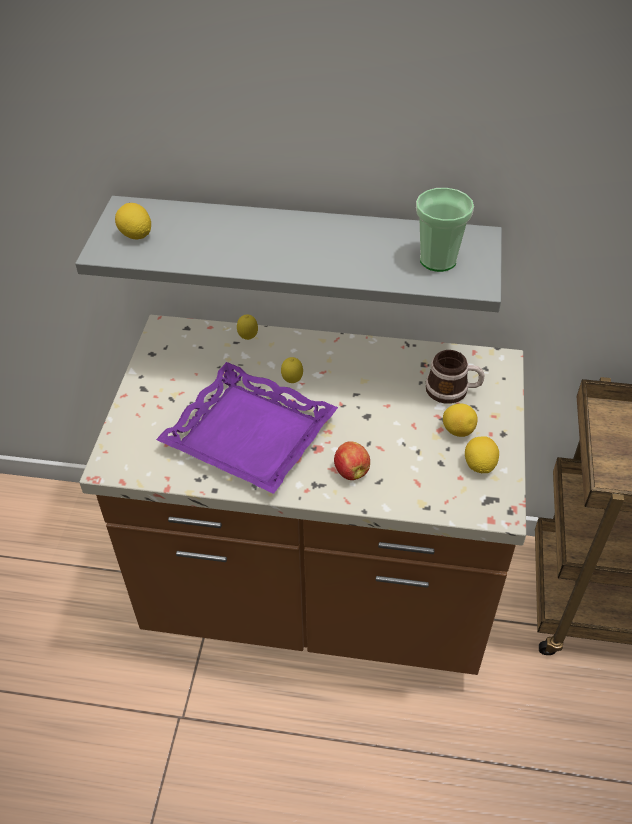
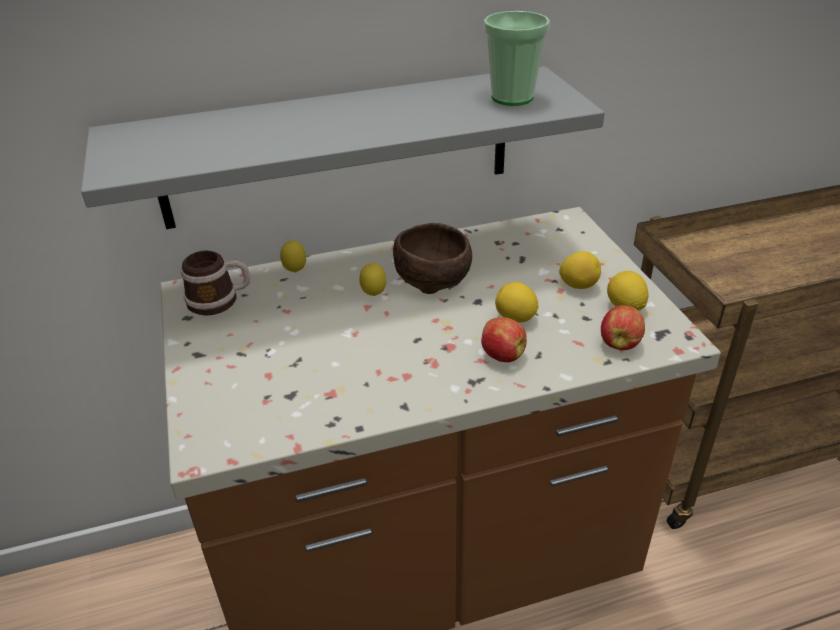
camera: 25 degrees left, 10 degrees down
lemon [115,203,151,239] -> lemon moved to [495,282,539,323]
purple tray [156,362,338,494] -> none
mug [426,350,485,404] -> mug moved to [181,250,251,316]
none -> brown bowl [393,223,472,294]
none -> apple [601,305,645,350]

